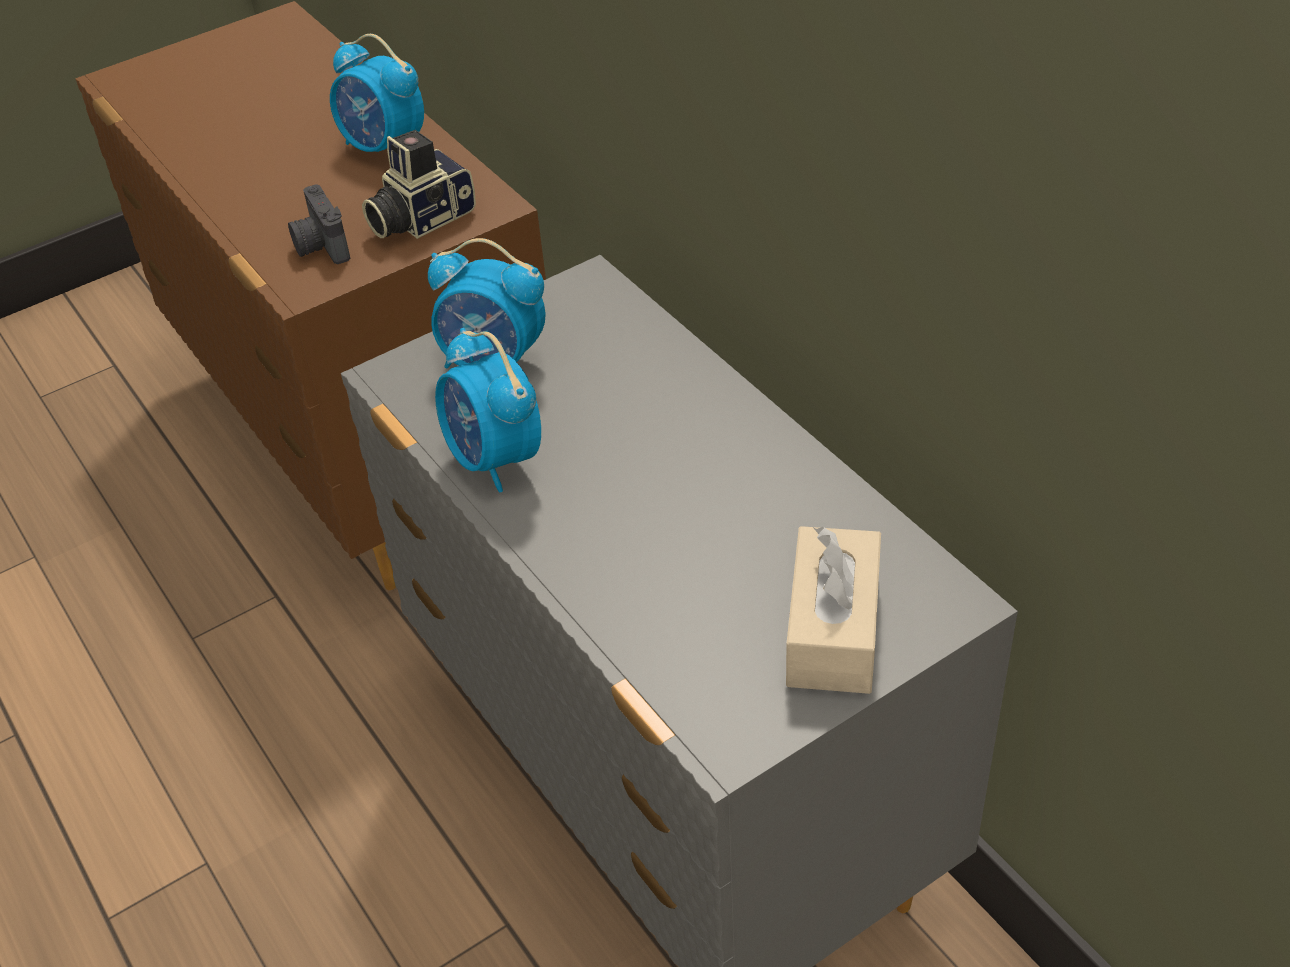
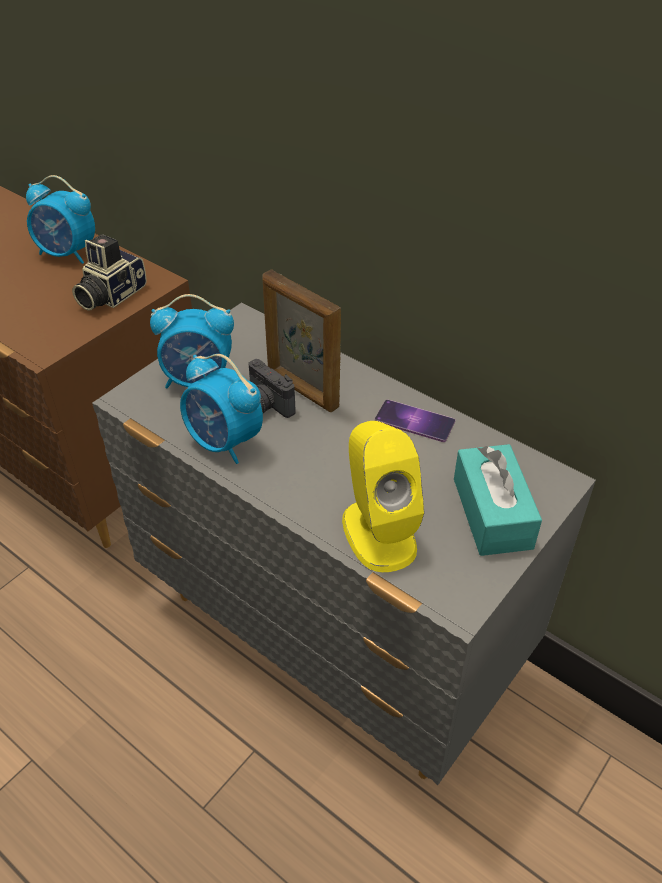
camera: 20 degrees left, 0 degrees up
camera [288,184,350,264] -> camera moved to [248,359,296,418]
beige tissue box [786,526,881,694] -> turquoise tissue box [454,444,542,556]
none -> picture frame [262,270,341,413]
none -> yellow speaker [342,421,424,572]
none -> phone [374,400,455,442]

